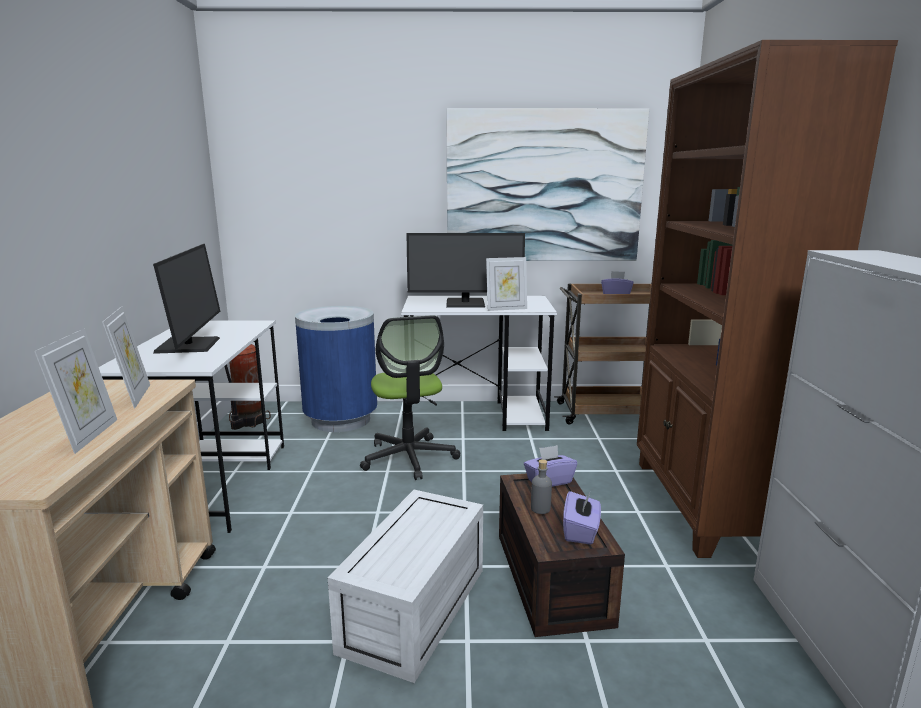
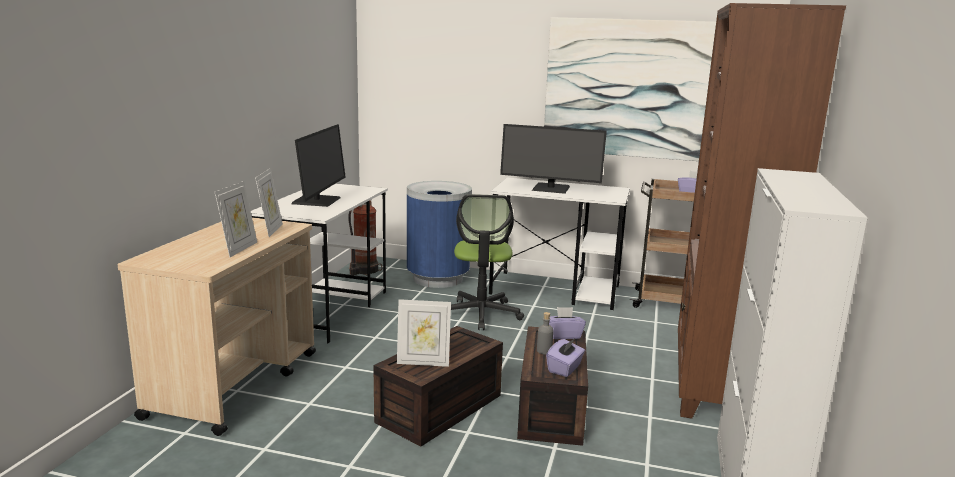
camera: 15 degrees right, 0 degrees up
white storage box [328,490,483,683] -> brown storage box [373,326,503,446]
picture frame [486,257,527,311] -> picture frame moved to [397,299,451,367]

